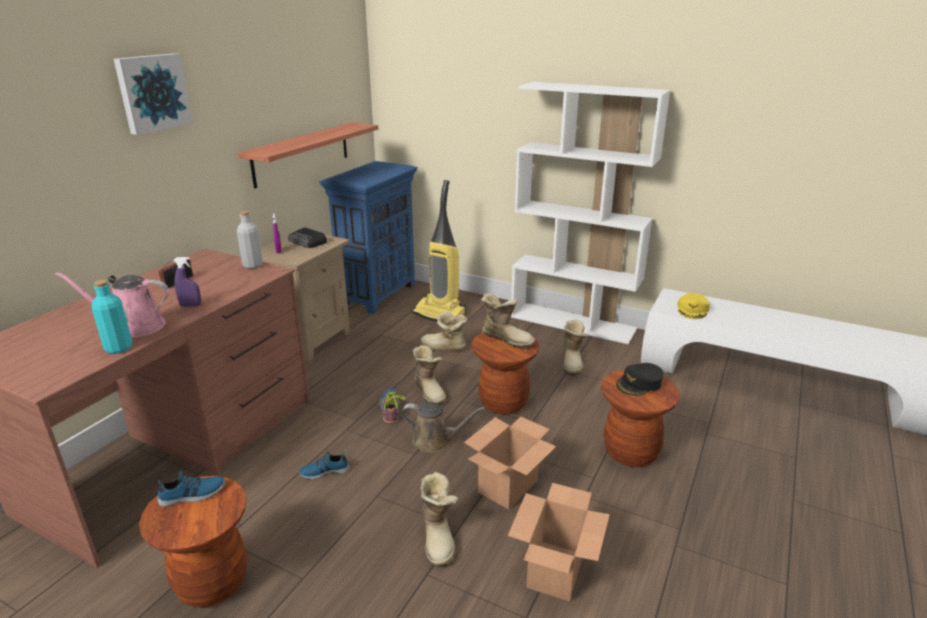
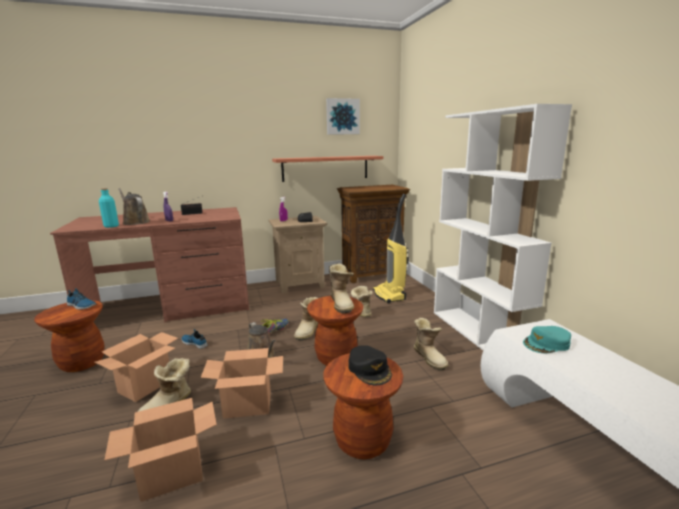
camera: 45 degrees right, 10 degrees down
pink watering can [55,272,170,338] -> brown watering can [118,188,150,225]
picture [114,53,193,135] -> picture moved to [326,98,360,135]
grey bottle [237,211,263,269] -> none
blue cabinet [319,161,418,314] -> brown cabinet [337,185,410,283]
boot [563,320,589,376] -> boot turned 75 degrees counterclockwise [414,318,449,371]
black cap [616,363,663,396] -> black cap turned 120 degrees counterclockwise [348,345,392,385]
yellow cap [677,293,710,319] -> turquoise cap [523,326,571,353]
none -> cardboard box [95,332,178,402]

